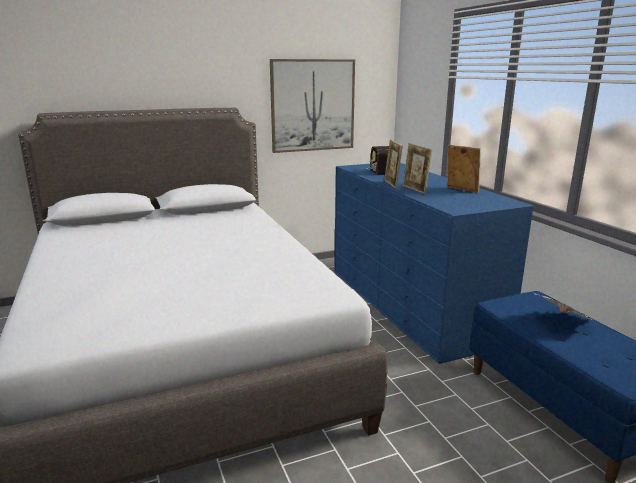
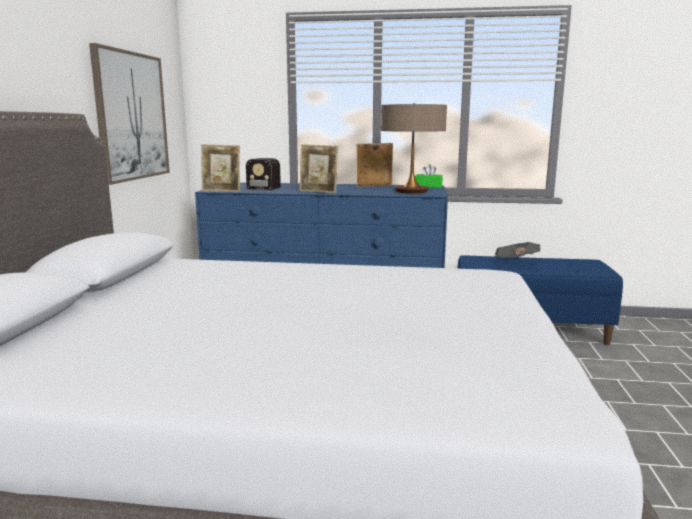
camera: 60 degrees left, 5 degrees down
picture frame [403,143,432,194] -> picture frame moved to [201,144,240,192]
none -> table lamp [381,103,447,194]
none -> green tissue box [415,164,443,188]

